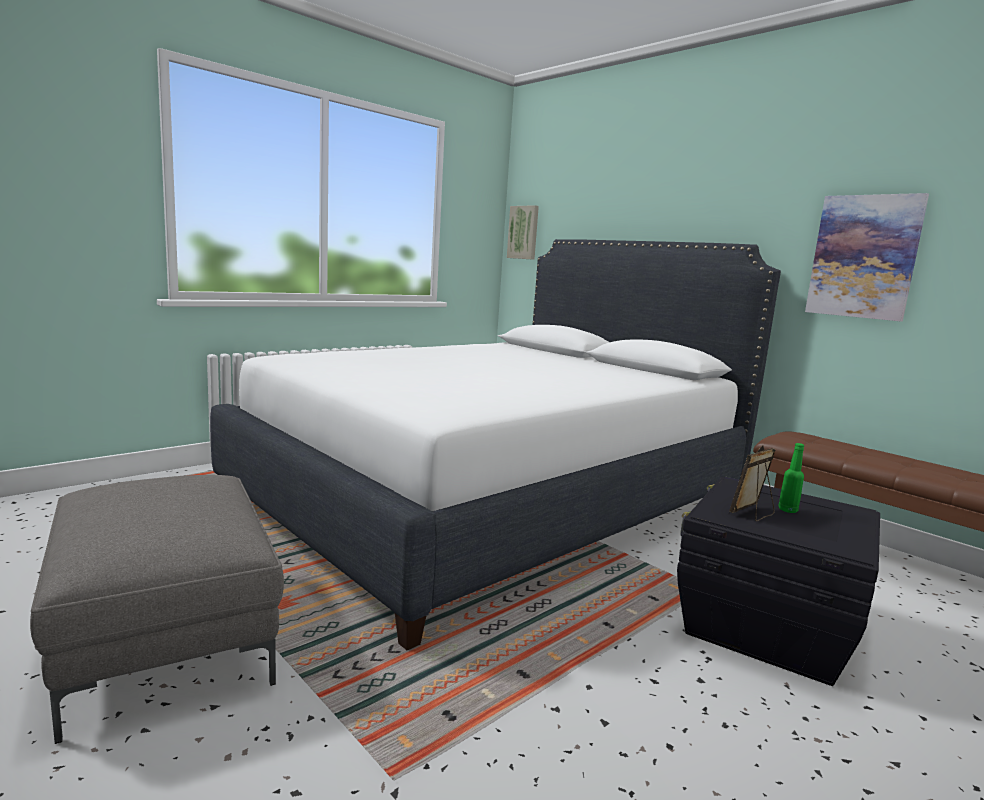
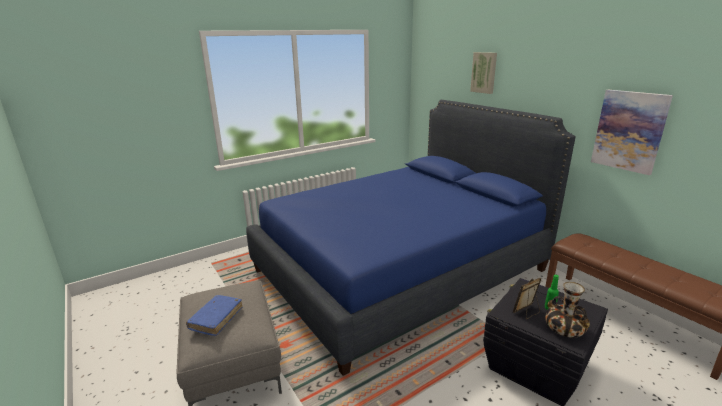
camera: 10 degrees right, 10 degrees up
white bed [210,239,781,650] -> blue bed [246,100,576,376]
picture [507,205,539,260] -> picture moved to [470,52,497,94]
none -> blue book [186,295,242,336]
none -> vase [545,282,590,338]

